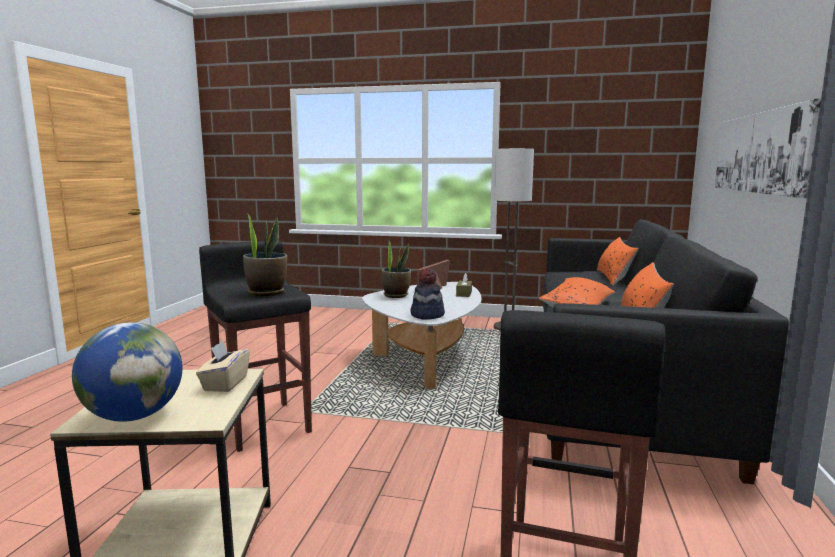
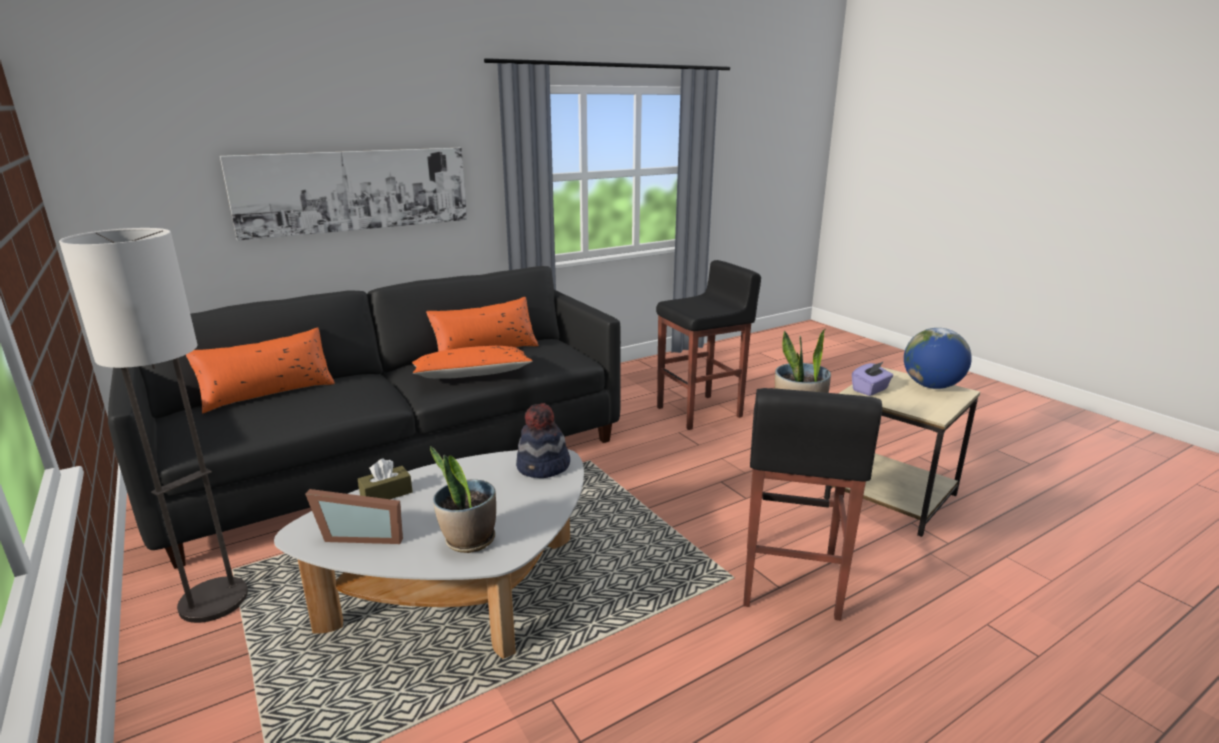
camera: 135 degrees left, 10 degrees up
beige tissue box [196,341,250,392] -> purple tissue box [852,361,893,396]

